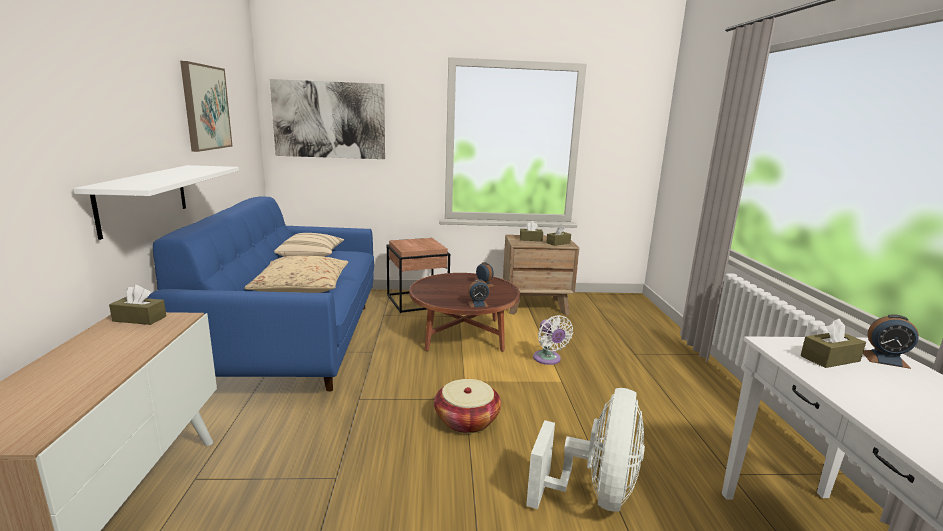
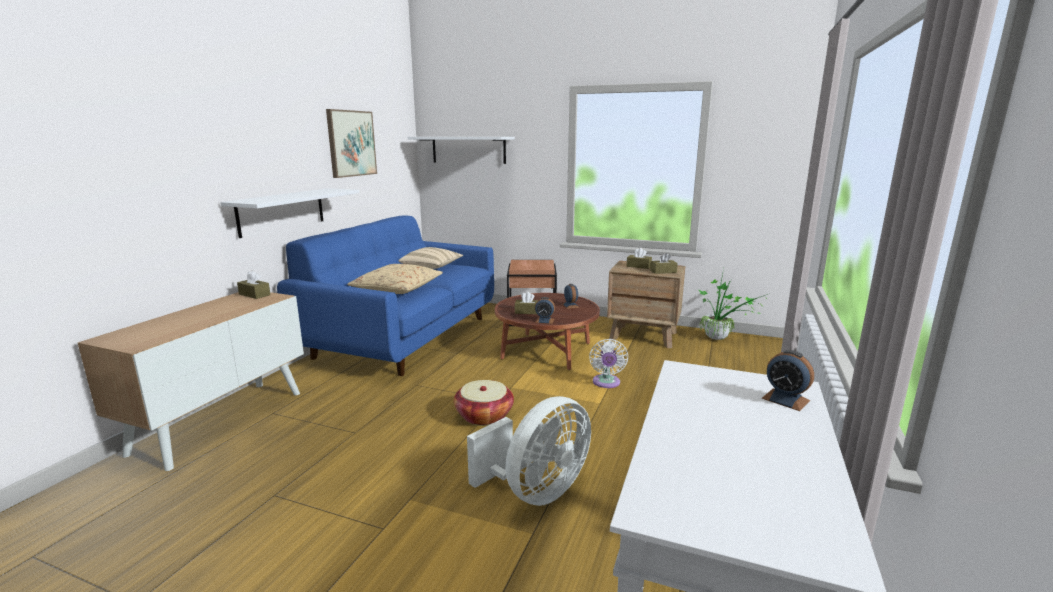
camera: 25 degrees right, 0 degrees up
picture [270,79,385,159] -> white shelf [408,137,515,164]
brown tissue box [801,319,866,368] -> brown tissue box moved to [515,292,538,314]
none -> potted plant [698,269,768,340]

